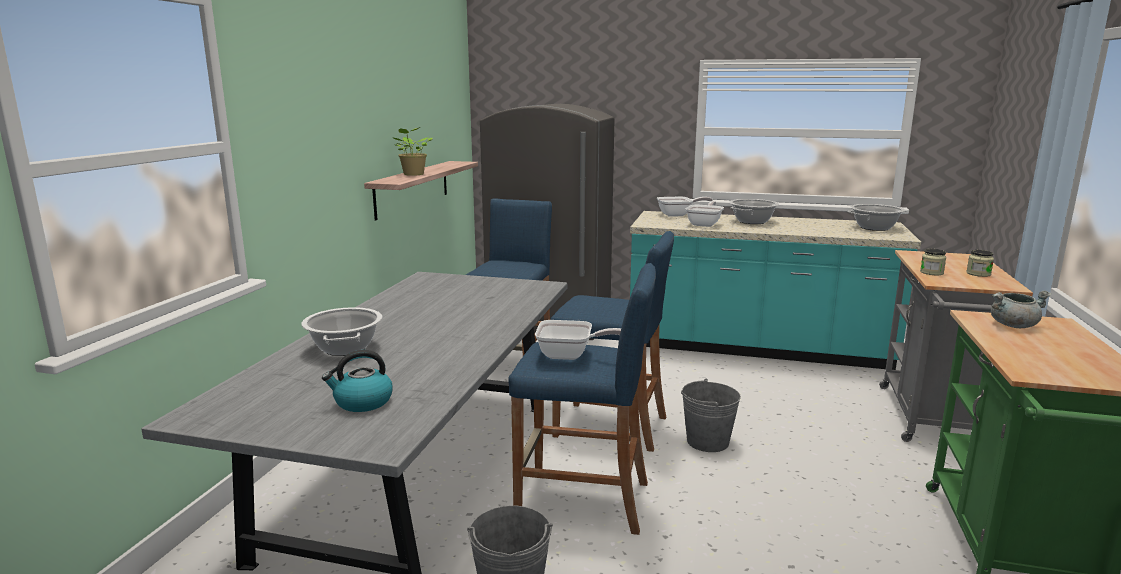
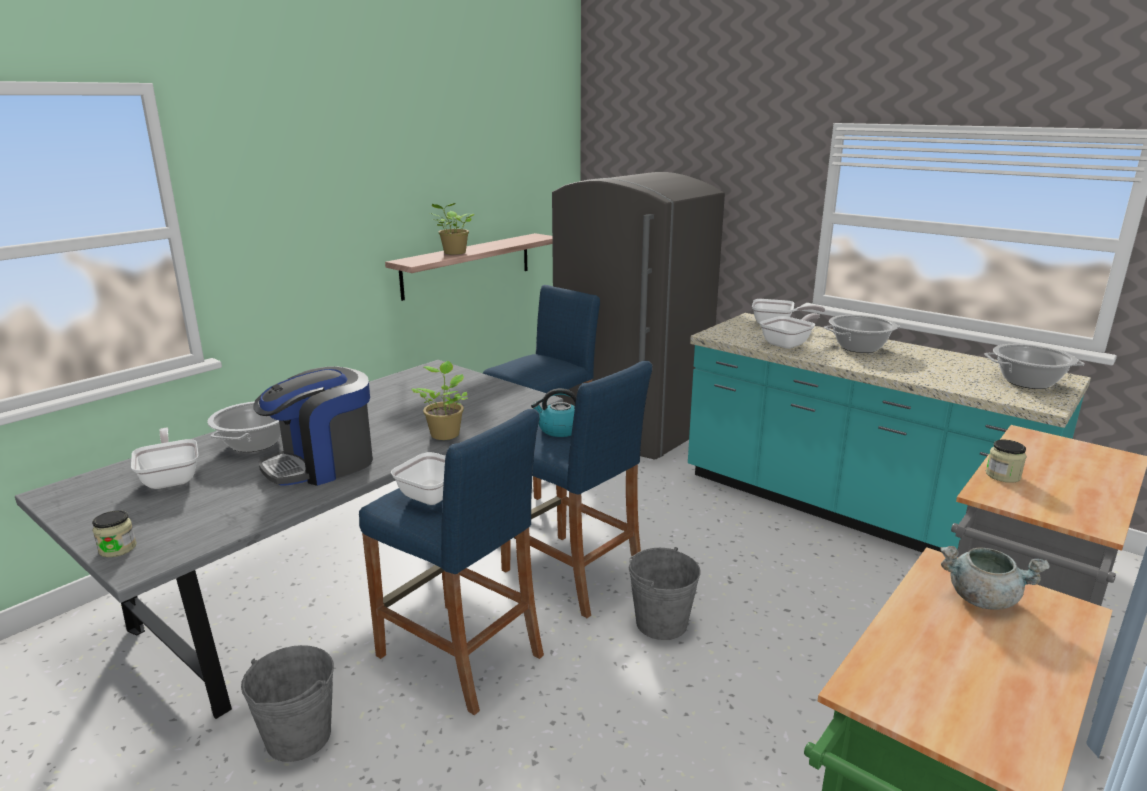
camera: 25 degrees right, 5 degrees up
kettle [322,350,393,412] -> kettle moved to [531,388,577,437]
jar [966,250,994,277] -> jar moved to [92,510,137,557]
none -> frying pan [131,428,198,489]
none -> coffee machine [254,366,373,486]
none -> potted plant [411,361,468,440]

